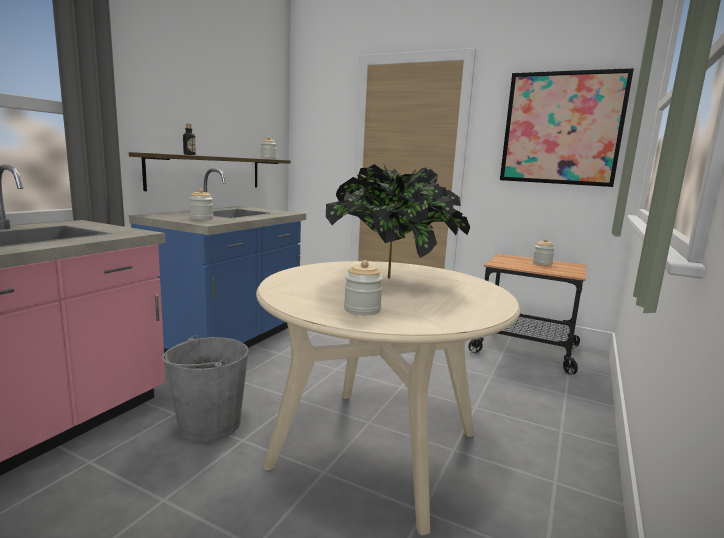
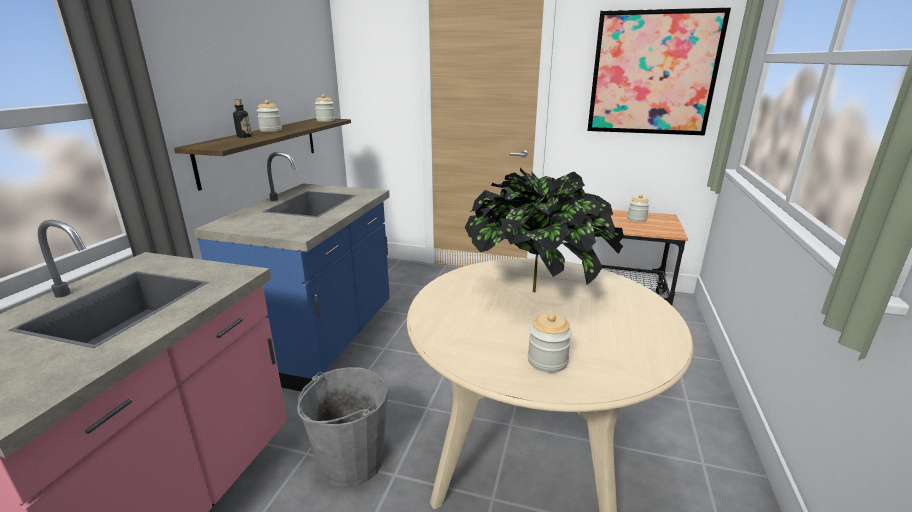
camera: 10 degrees left, 10 degrees up
jar [189,189,213,220] -> jar moved to [257,100,282,132]

